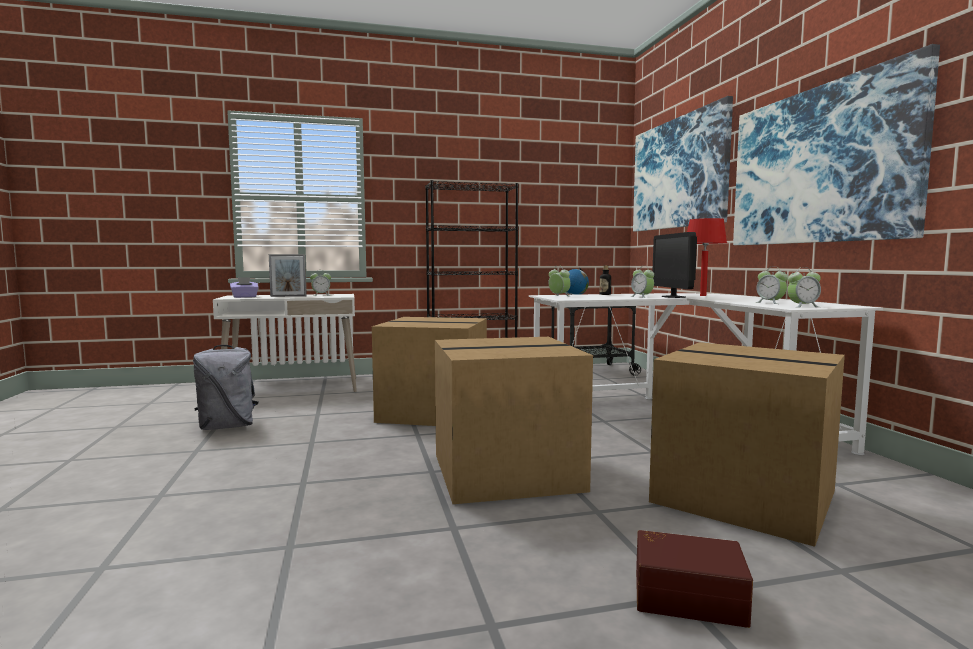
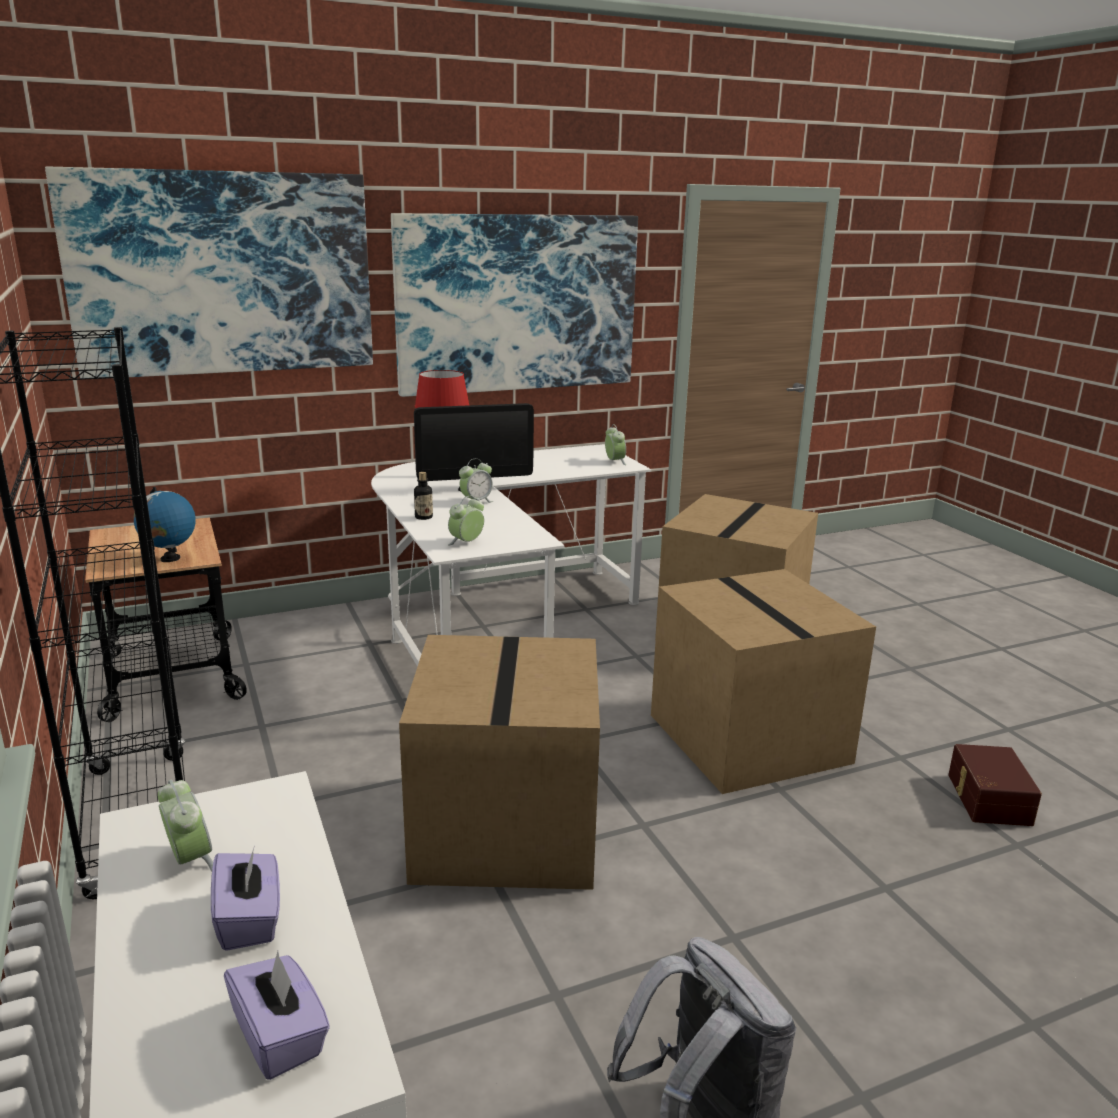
camera: 100 degrees left, 15 degrees up
picture frame [269,254,307,297] -> purple tissue box [211,845,280,951]
brown storage box [636,530,753,628] -> brown storage box moved to [948,744,1042,826]
alarm clock [755,268,788,304] -> none

